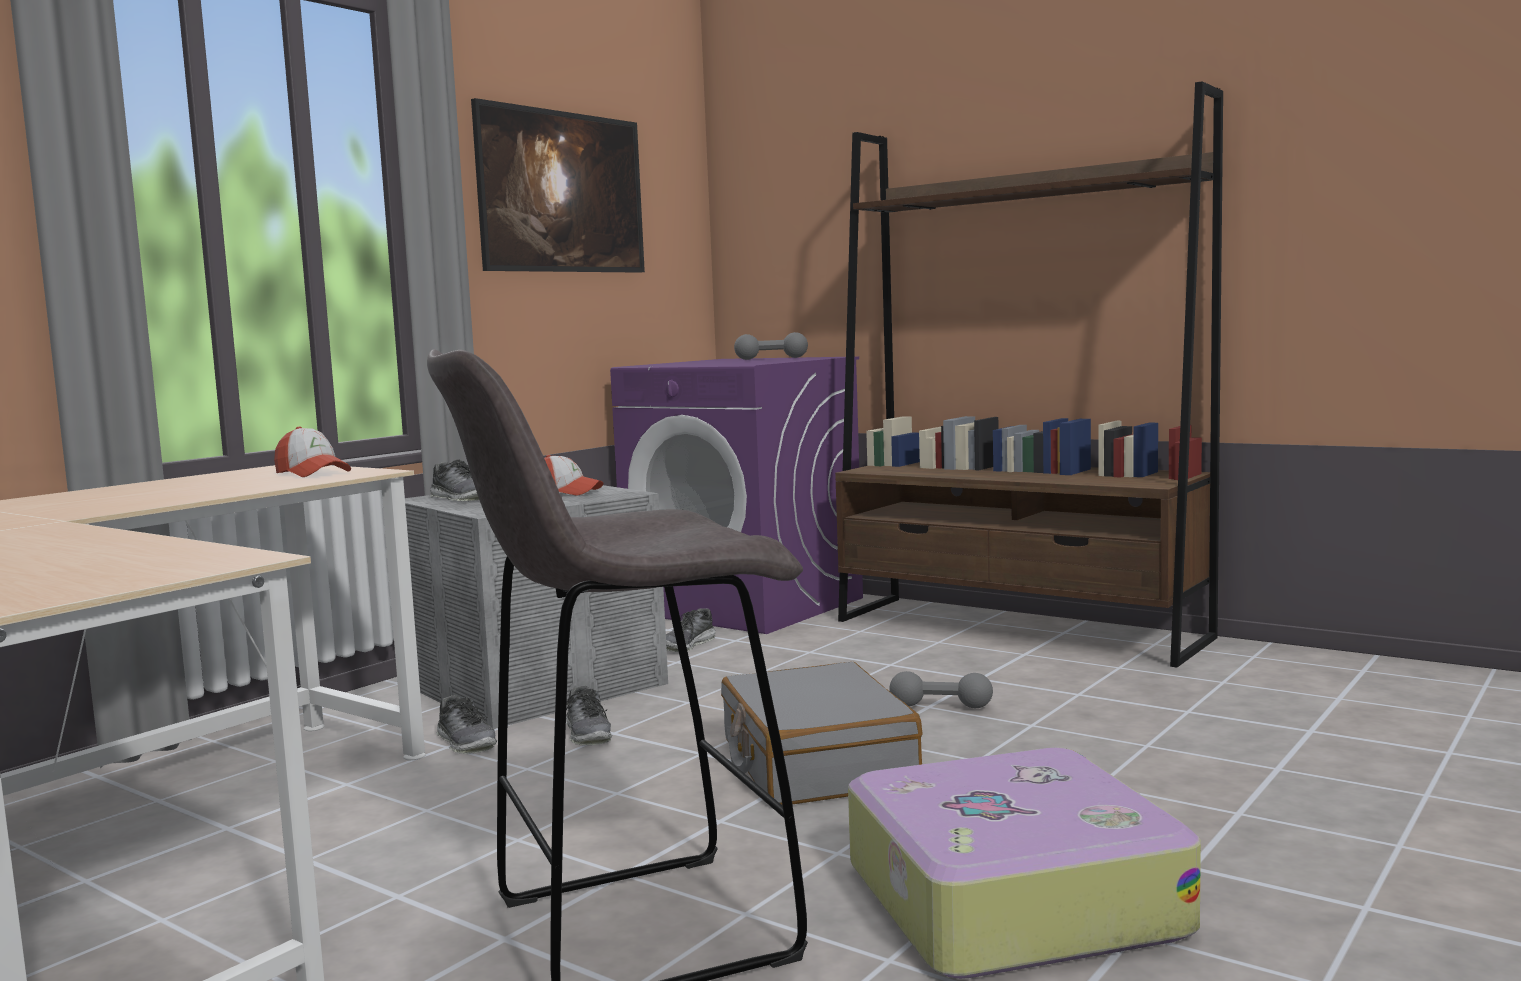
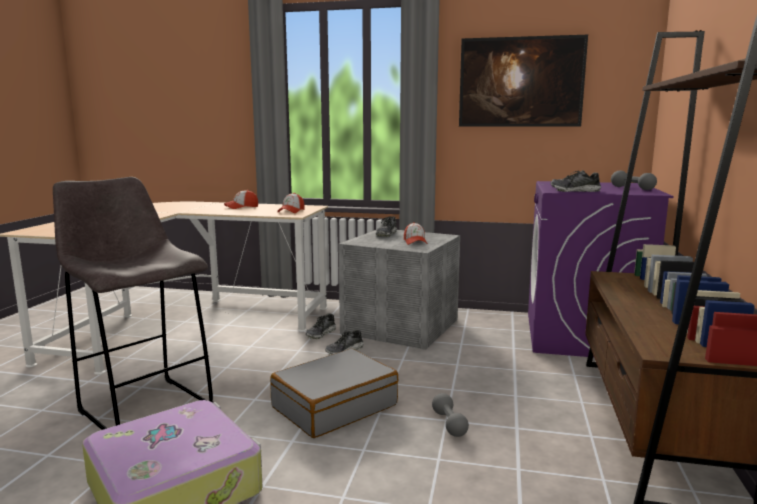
camera: 65 degrees right, 5 degrees up
shoe [666,608,716,652] -> shoe moved to [550,170,601,192]
none -> cap [224,190,258,209]

